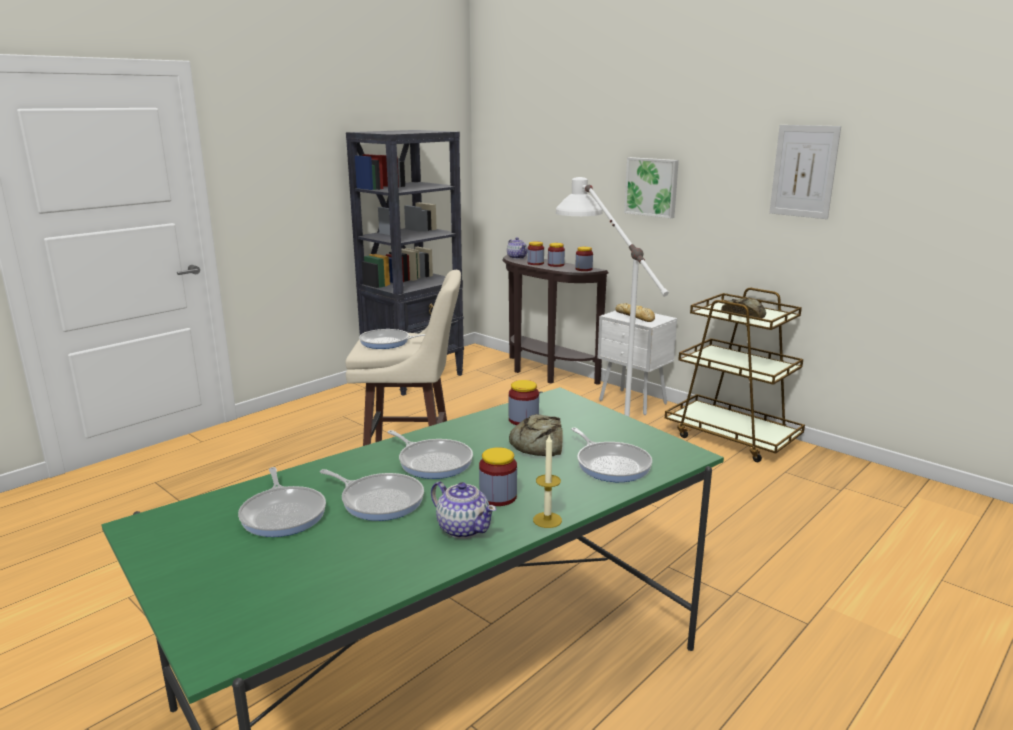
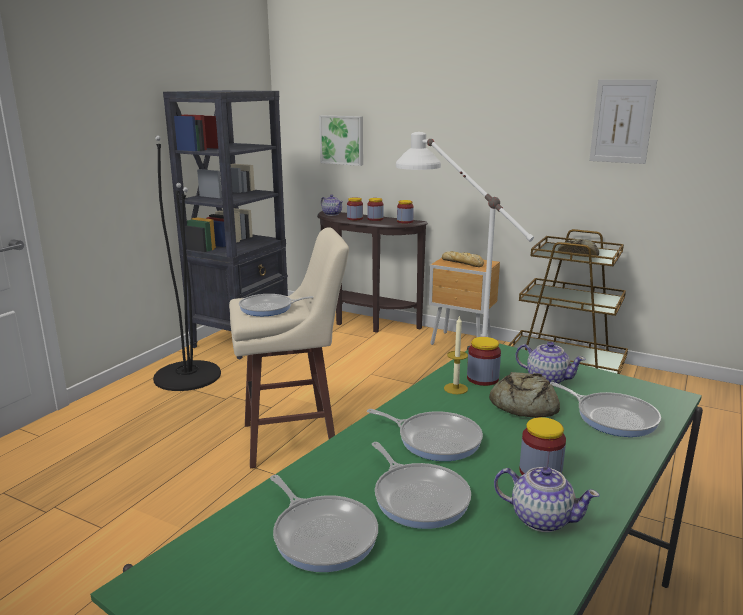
camera: 15 degrees left, 0 degrees up
frying pan [320,469,424,521] -> frying pan turned 45 degrees clockwise [372,442,471,529]
candle [533,435,562,528] -> candle moved to [444,315,468,394]
white nightstand [598,310,677,415] -> brown nightstand [429,258,500,345]
picture [624,157,679,218] -> picture moved to [319,115,363,166]
none -> black floor lamp [153,136,221,391]
none -> teapot [515,342,586,384]

